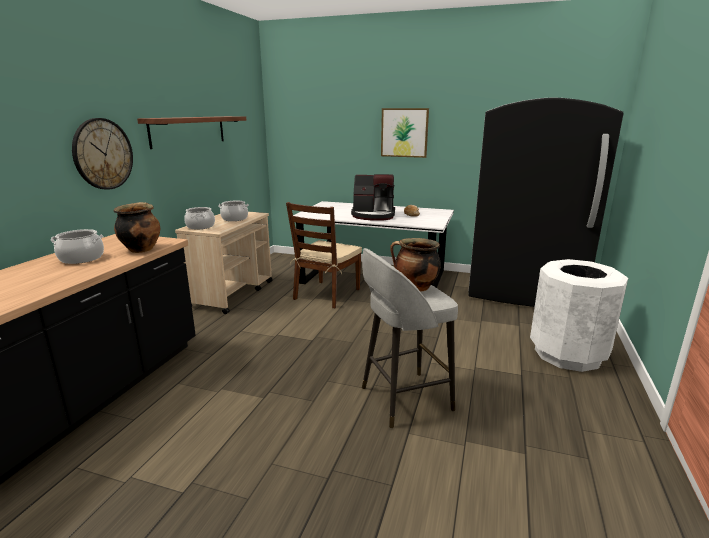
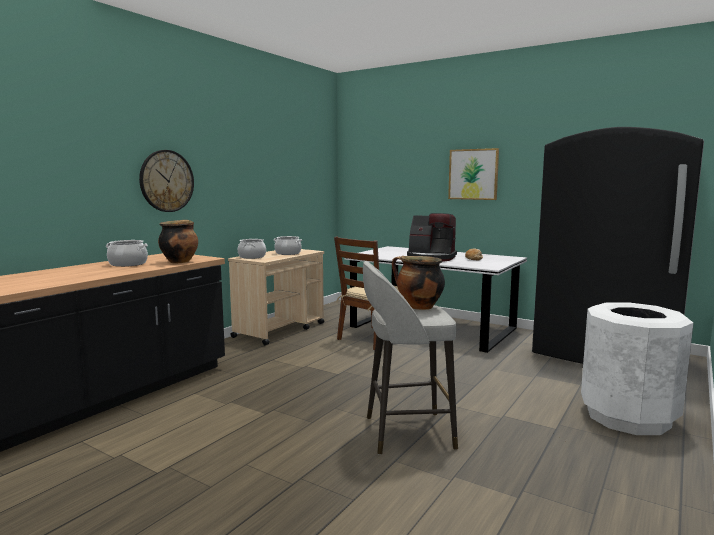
camera: 15 degrees right, 10 degrees down
shelf [137,116,246,149] -> none

